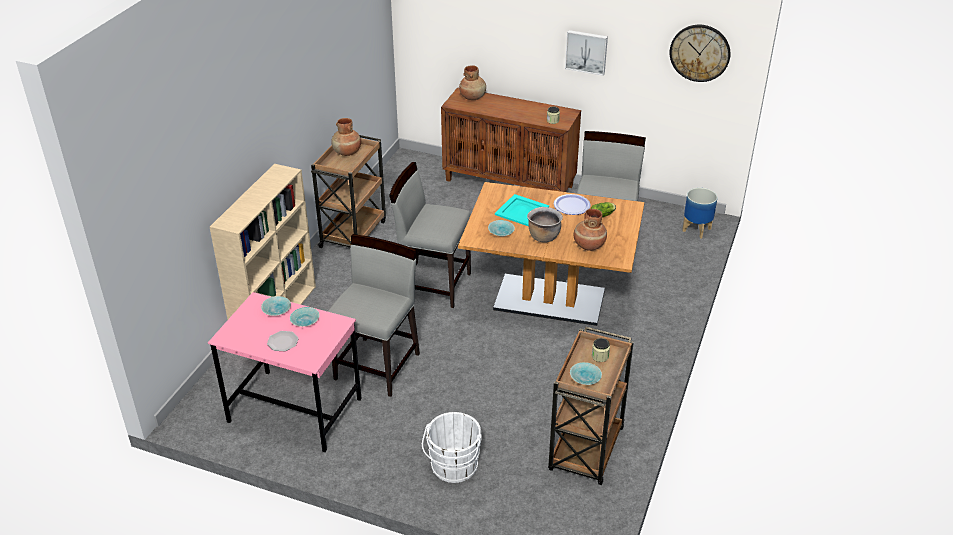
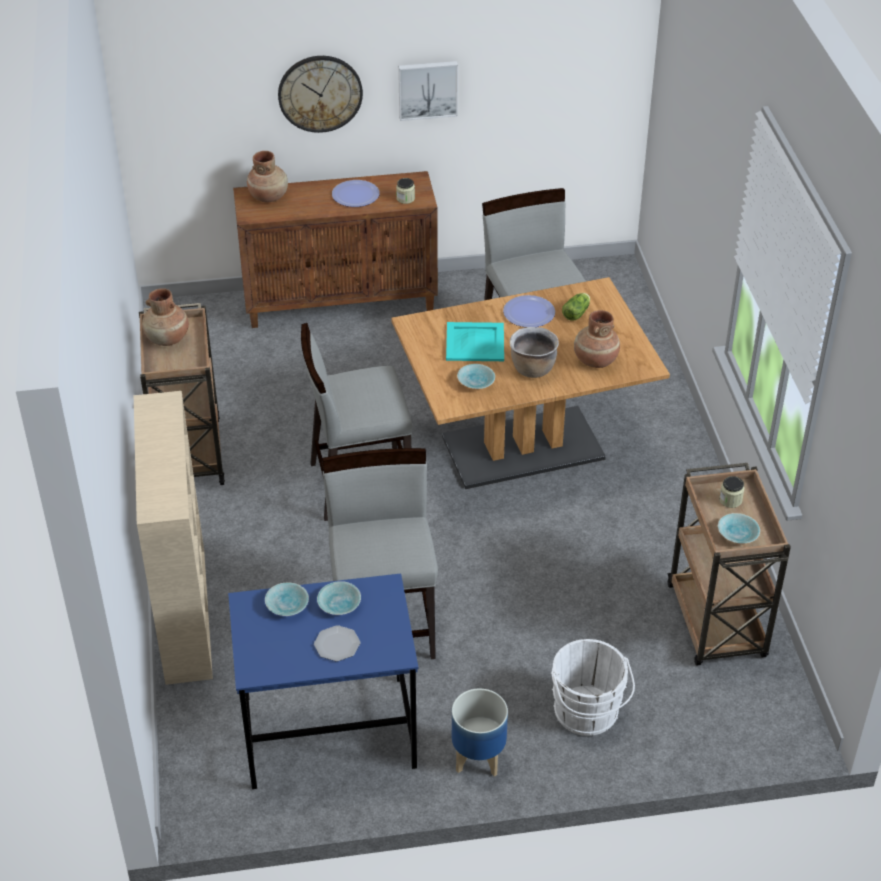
camera: 30 degrees left, 5 degrees up
pink desk [208,292,362,452] -> blue desk [228,573,418,789]
wall clock [670,25,730,82] -> wall clock moved to [278,56,363,133]
planter [682,188,718,239] -> planter moved to [452,688,508,777]
none -> plate [332,180,380,207]

